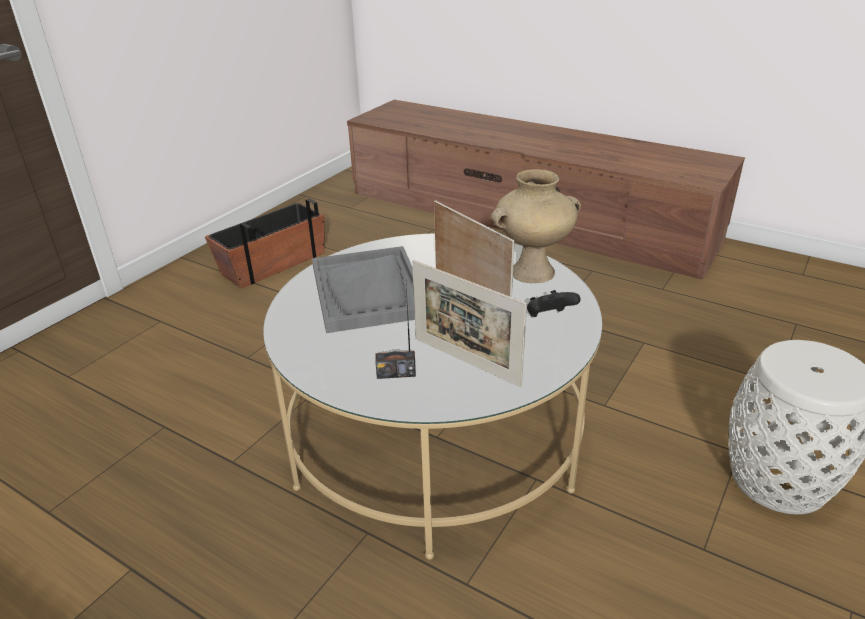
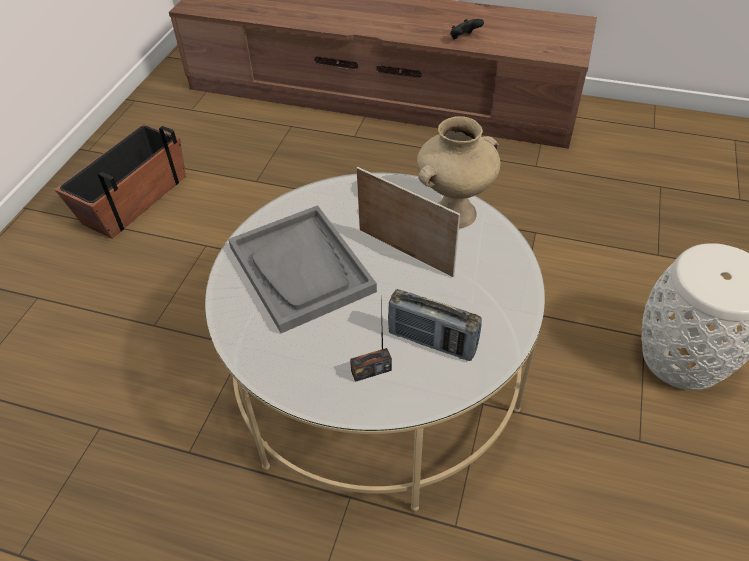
camera: 15 degrees left, 15 degrees up
picture frame [412,260,527,387] -> radio [388,289,482,361]
black game controller [527,290,581,317] -> black game controller moved to [450,19,484,39]

